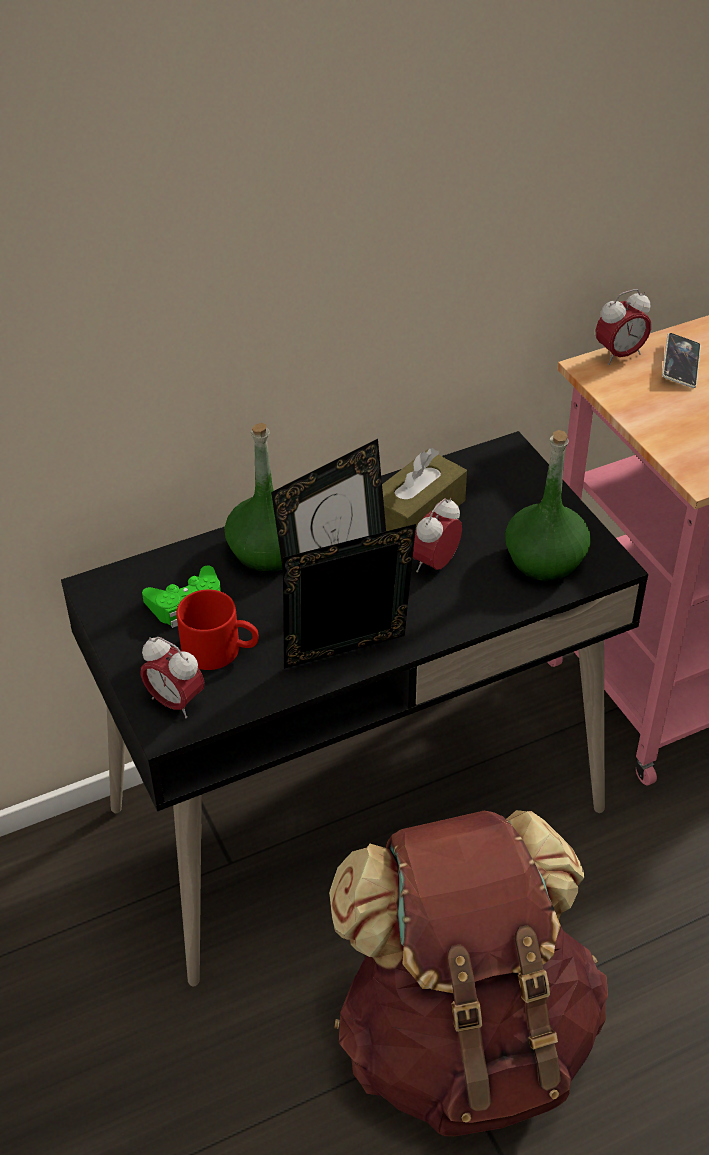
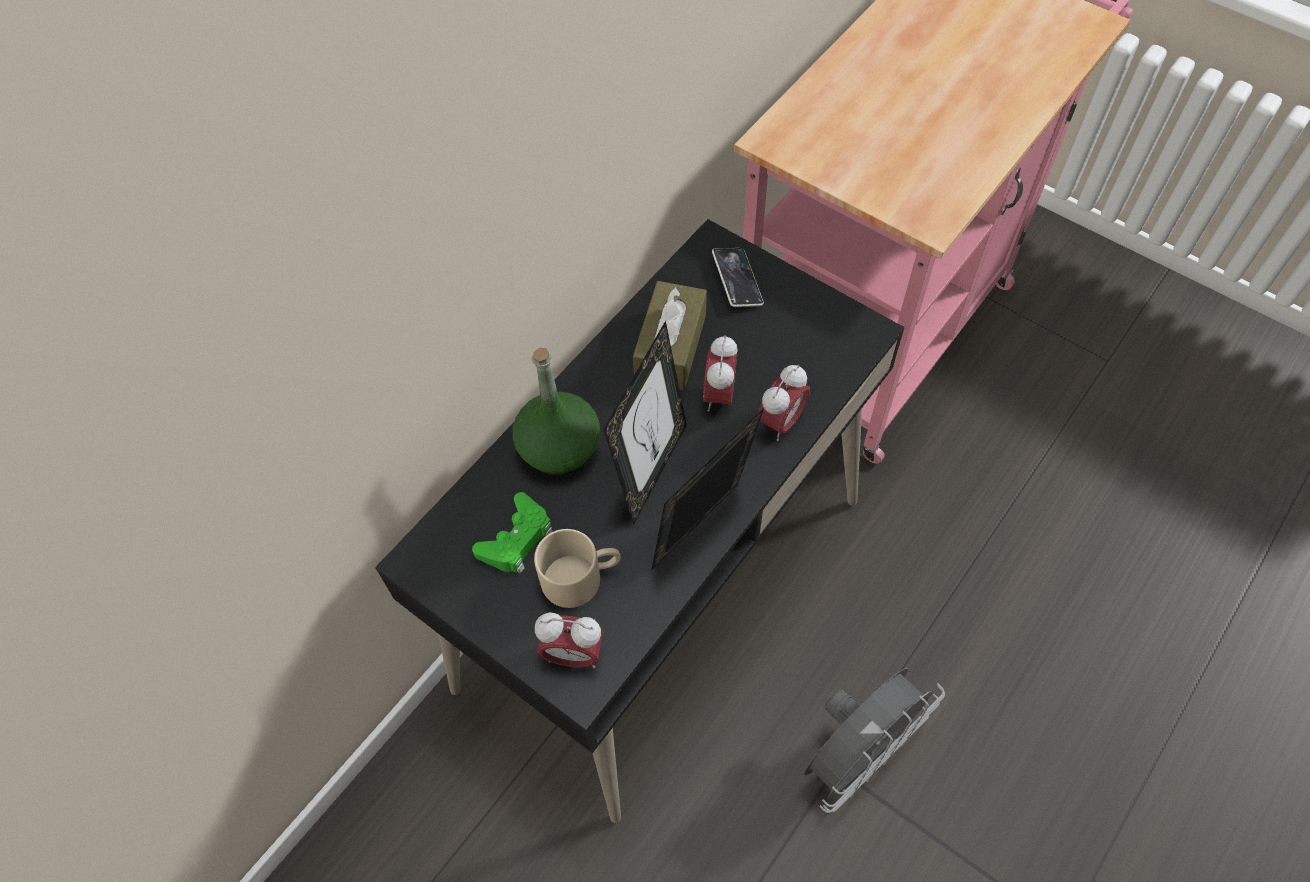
camera: 25 degrees left, 15 degrees up
red mug [176,589,259,670] -> beige mug [534,529,621,608]
brown backpack [329,810,608,1136] -> grey fan [804,668,945,813]
green bottle [505,430,591,581] -> none
alarm clock [595,289,651,365] -> alarm clock moved to [758,365,810,441]
phone [662,333,701,388] -> phone moved to [712,248,764,307]

